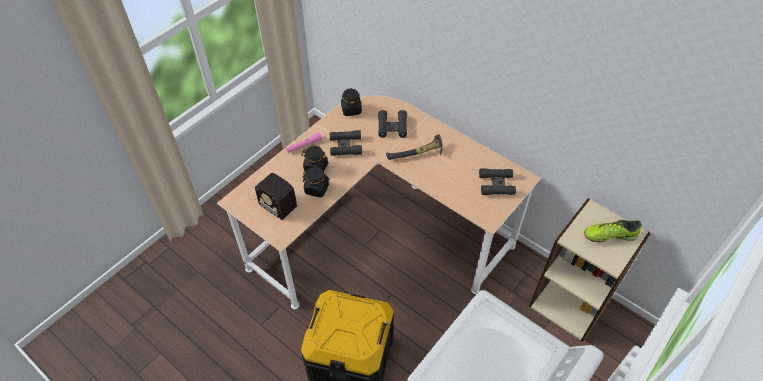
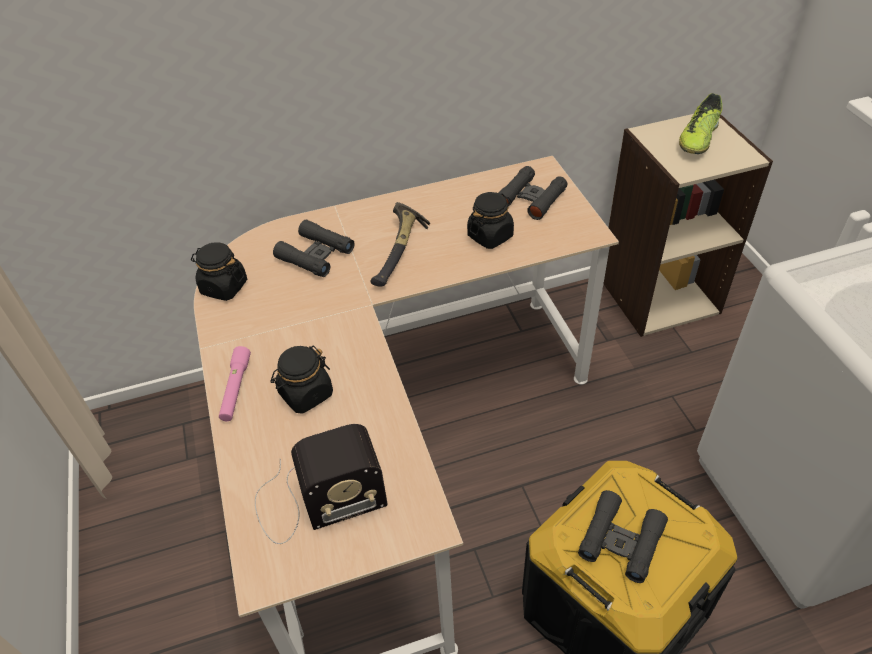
camera: 55 degrees left, 5 degrees down
black jar [302,167,330,198] -> black jar moved to [467,192,514,249]
black binoculars [330,130,362,156] -> black binoculars moved to [578,490,668,583]

